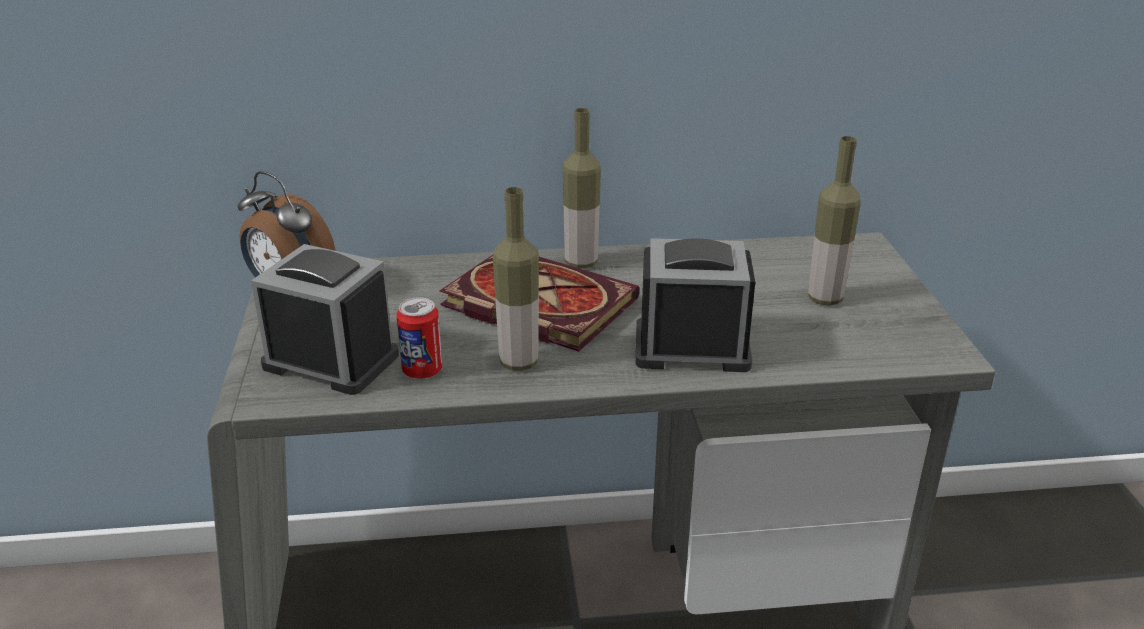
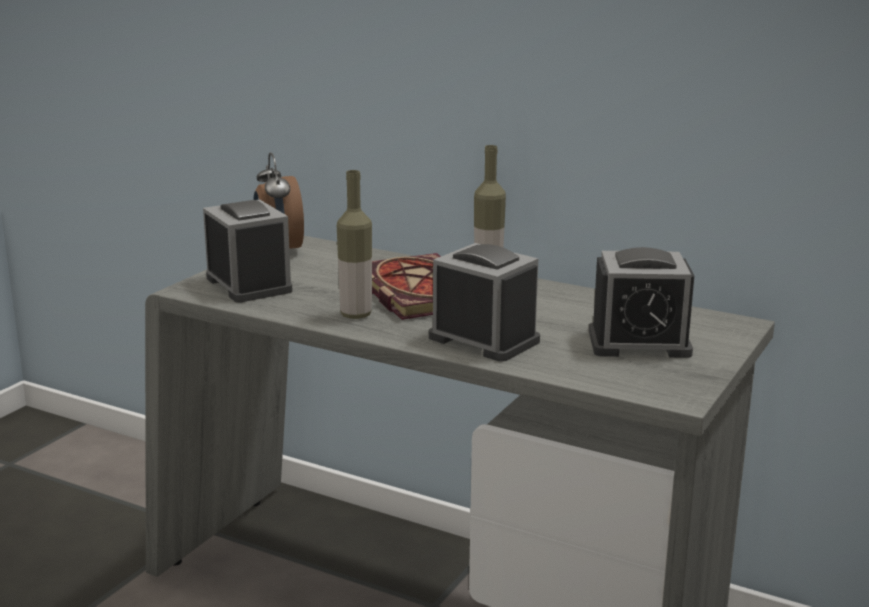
camera: 35 degrees right, 10 degrees down
can [396,297,442,379] -> none
bottle [808,136,861,305] -> alarm clock [589,247,694,358]

